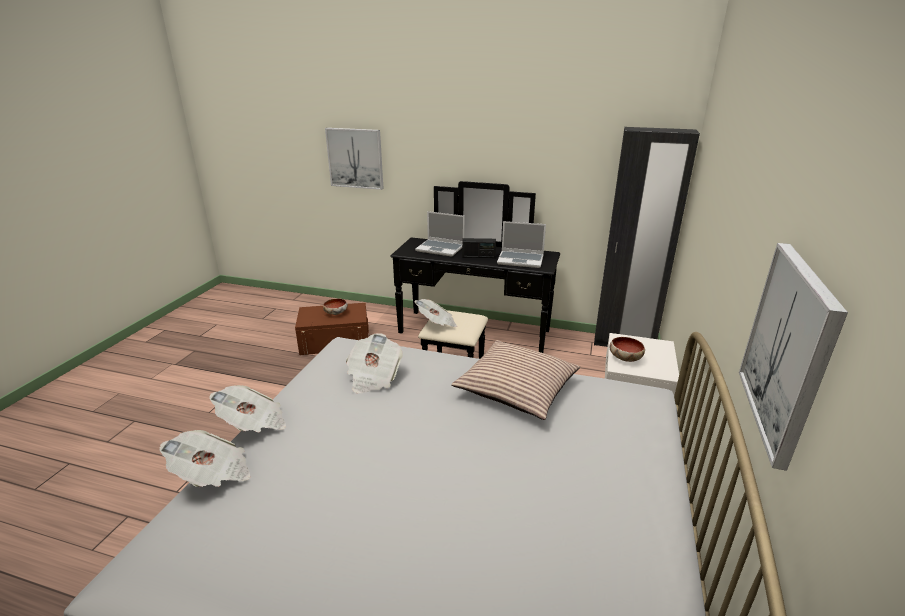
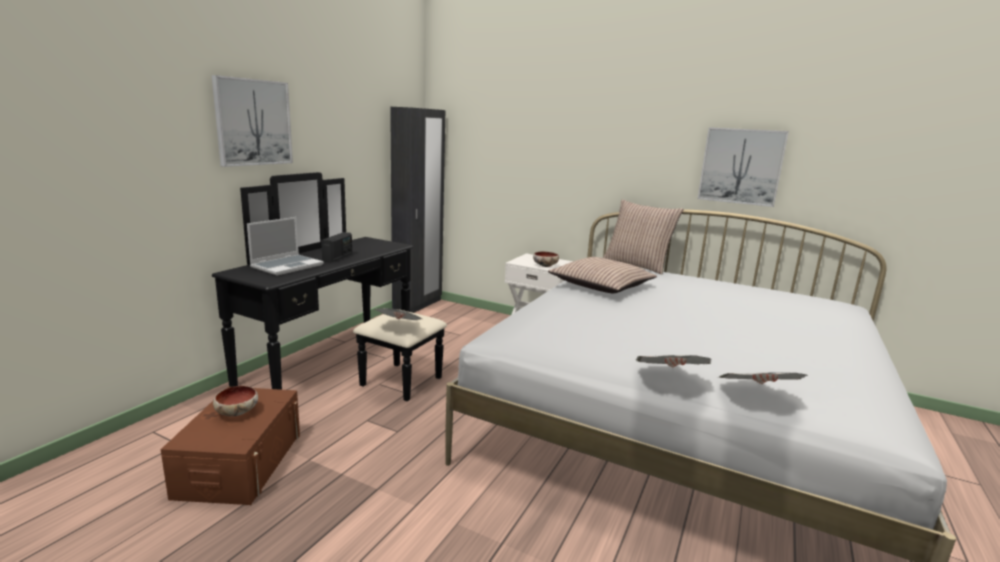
camera: 80 degrees left, 10 degrees down
picture [325,128,384,190] -> picture moved to [212,75,293,167]
newspaper [346,333,403,393] -> none
laptop [497,221,546,268] -> none
none -> pillow [603,200,684,274]

